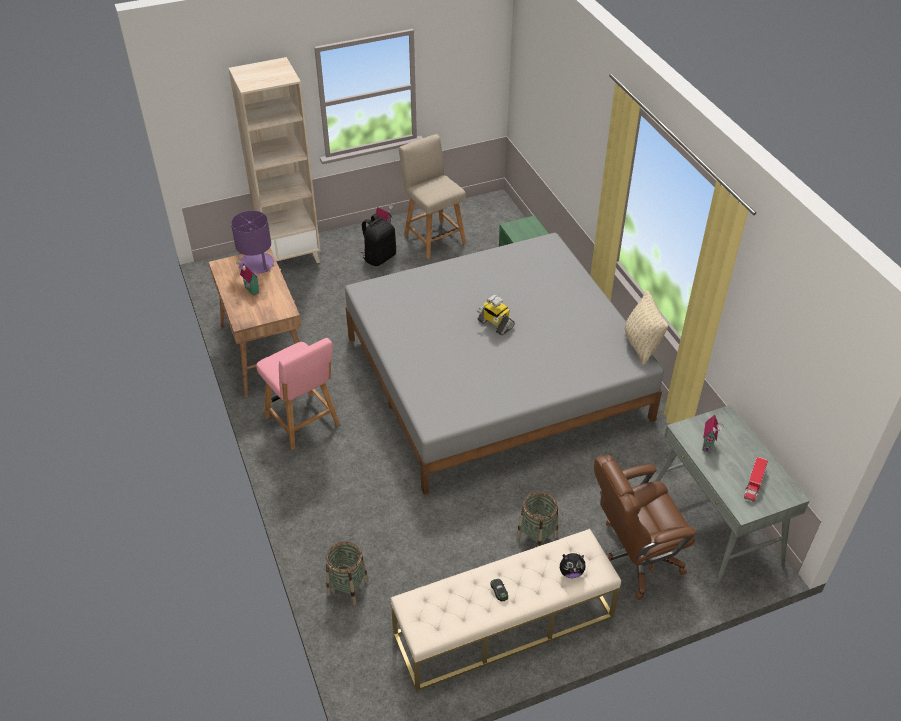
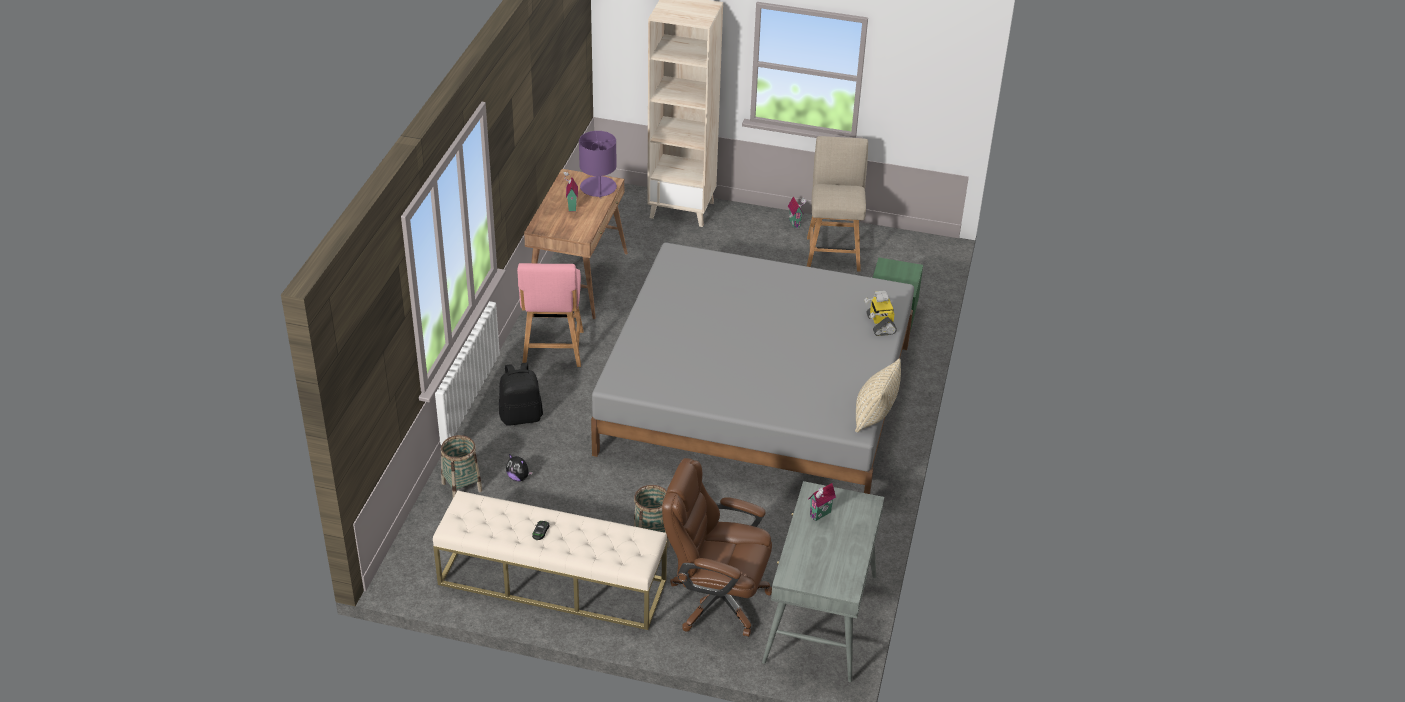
camera: 35 degrees right, 5 degrees down
black backpack [361,214,396,266] -> black backpack moved to [499,363,543,426]
toy robot [477,294,515,336] -> toy robot moved to [864,291,897,336]
plush toy [560,553,586,578] -> plush toy moved to [506,454,533,481]
toy truck [744,457,768,502] -> none

